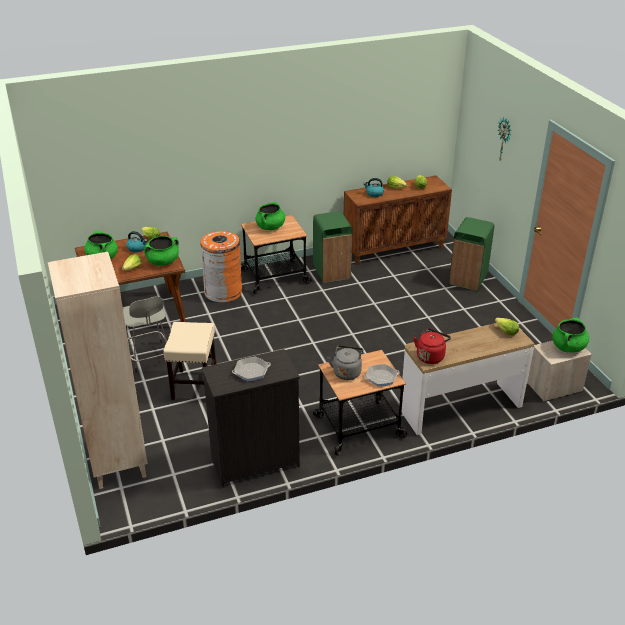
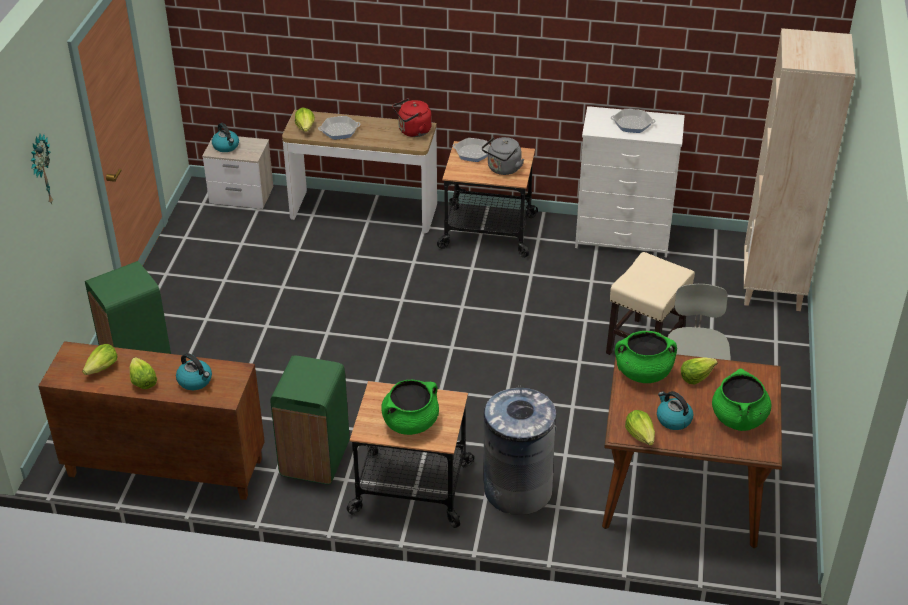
camera: 150 degrees left, 5 degrees up
orange trash can [200,231,242,303] -> grey trash can [484,388,556,515]
black dresser [202,349,300,488] -> white dresser [575,106,685,258]
green cooking pot [552,318,589,353] -> kettle [212,123,239,152]
none -> frying pan [318,116,361,140]

